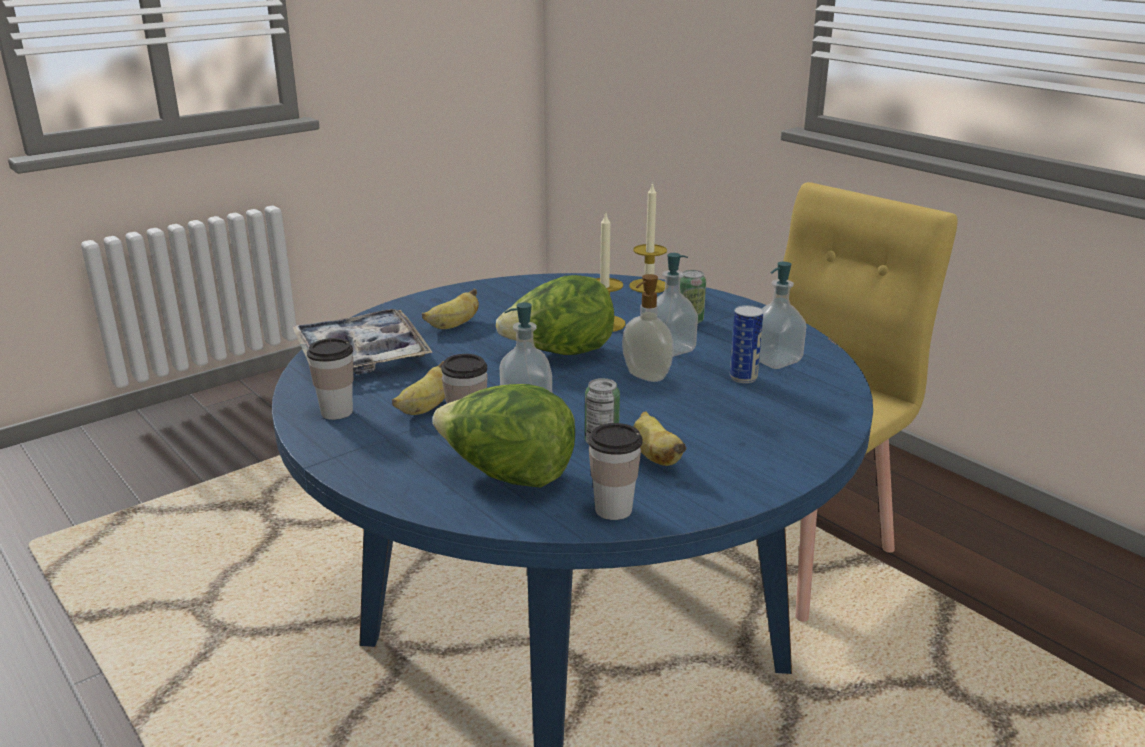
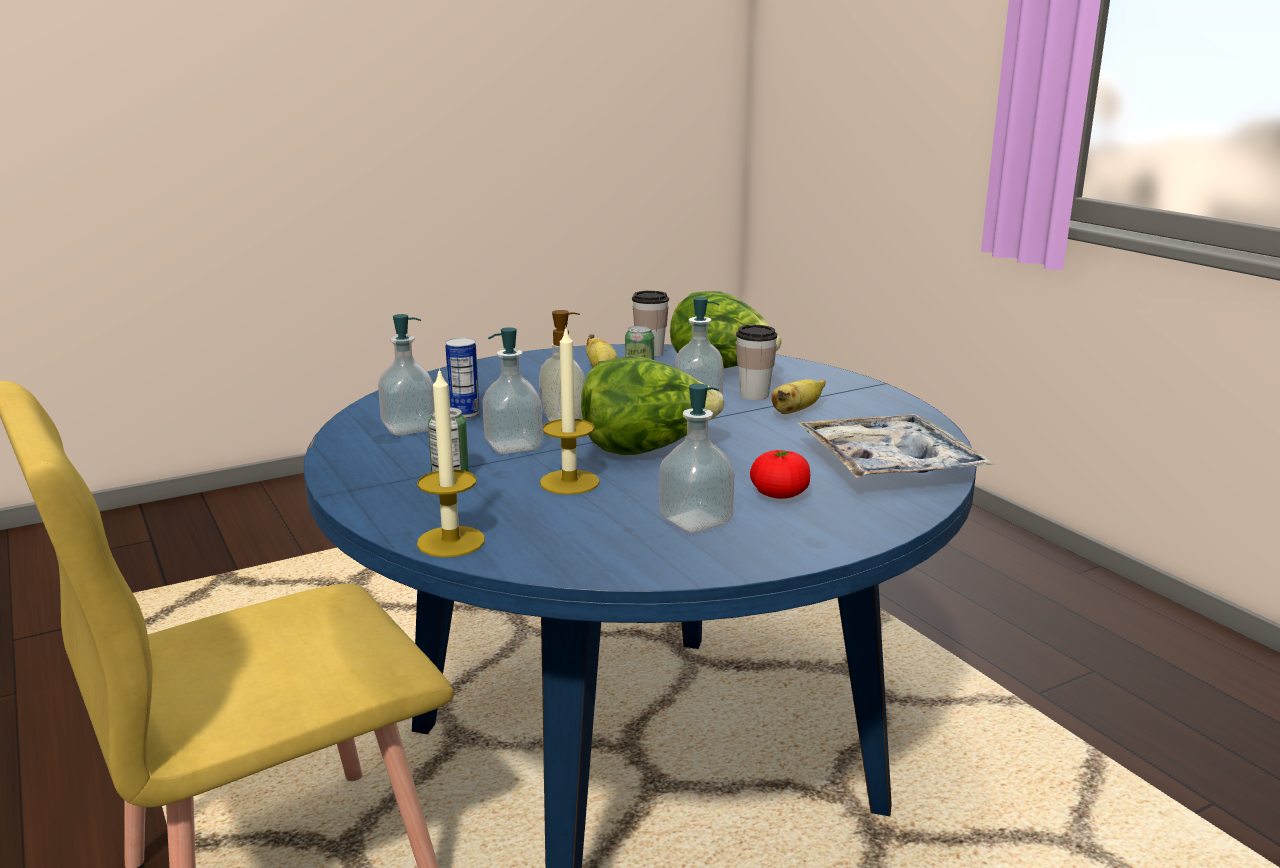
camera: 170 degrees left, 5 degrees down
cup [307,338,354,420] -> none
banana [422,288,479,329] -> tomato [750,450,810,499]
none -> soap dispenser [659,383,734,533]

